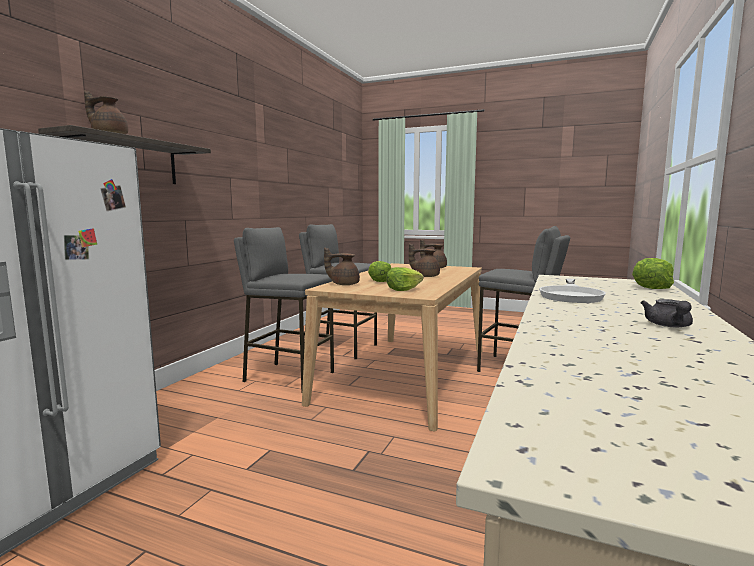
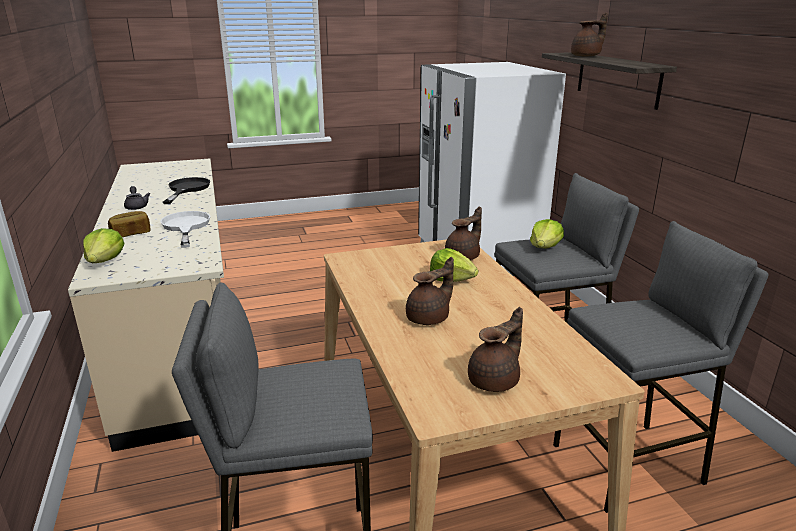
camera: 140 degrees right, 15 degrees up
lettuce [386,267,424,291] -> lettuce moved to [530,219,564,248]
none -> bread [108,211,151,237]
none -> black frying pan [163,177,210,204]

